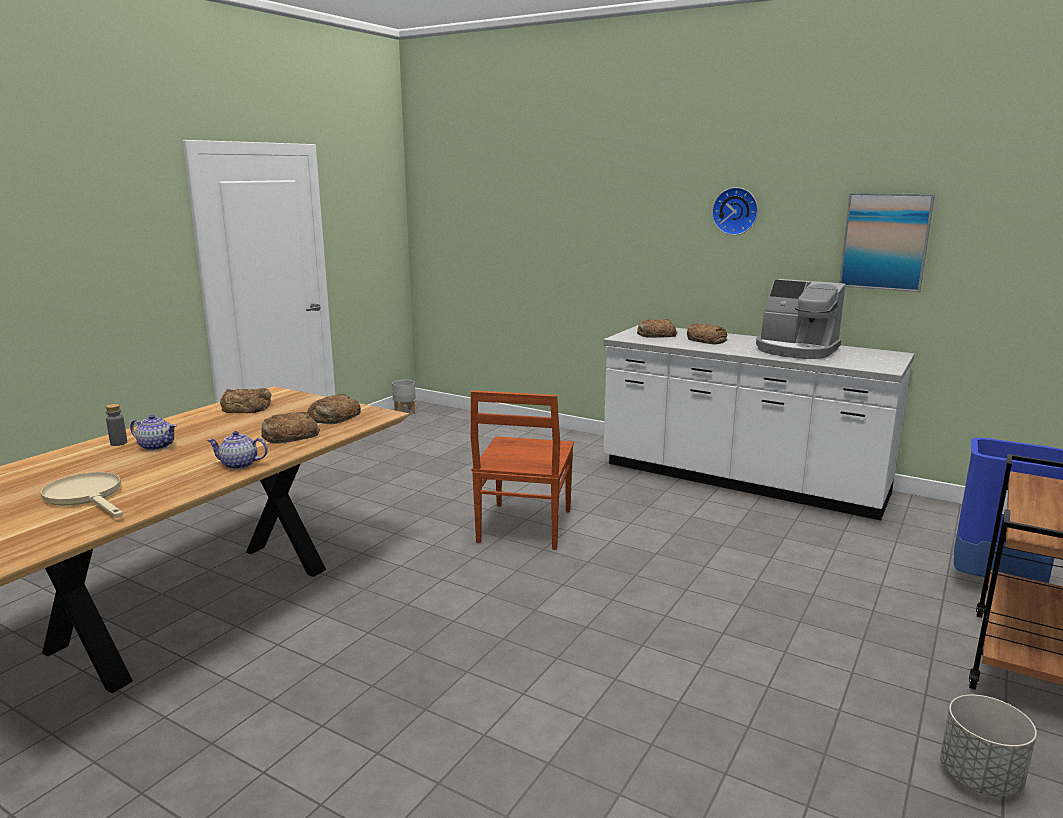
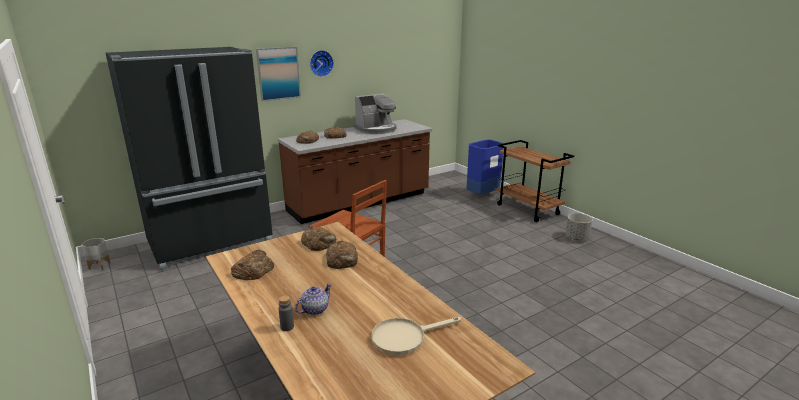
camera: 65 degrees left, 5 degrees up
teapot [207,431,268,470] -> none
white counter [603,325,915,520] -> brown counter [278,119,432,224]
picture [839,193,935,292] -> picture moved to [256,47,301,101]
none -> black fridge [106,47,273,270]

